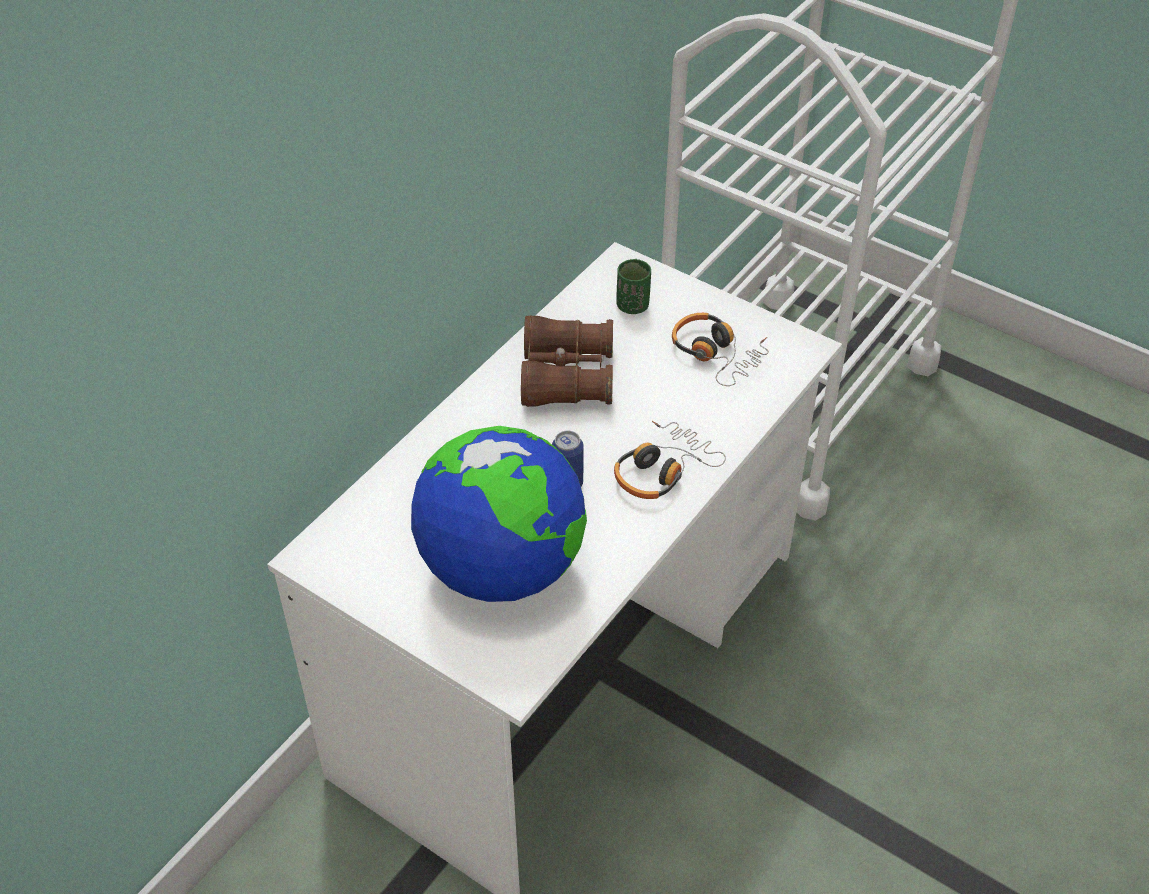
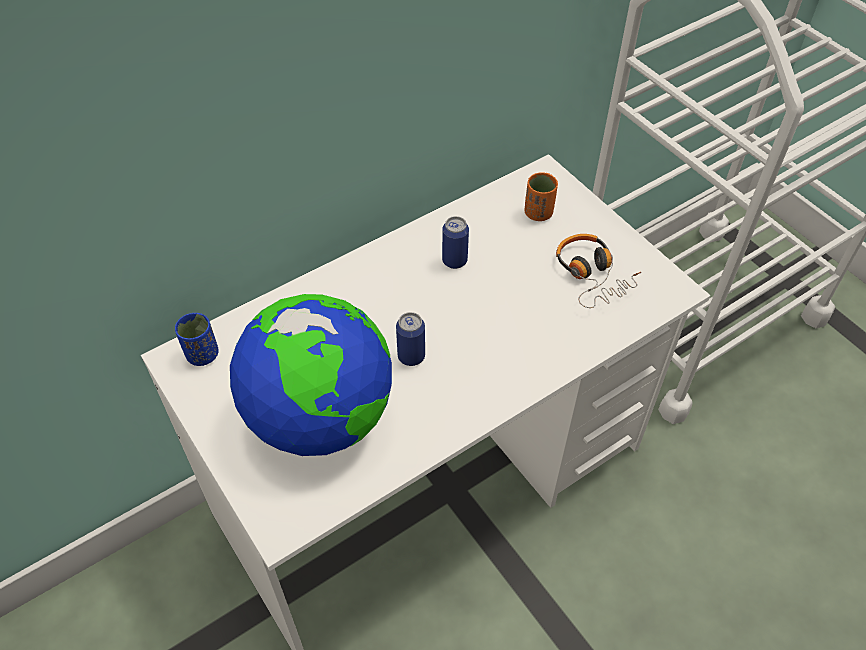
camera: 20 degrees right, 5 degrees up
brown binoculars [521,315,613,407] -> can [442,216,469,269]
headphones [614,421,726,499] -> none
green cup [617,259,651,314] -> orange cup [524,172,558,221]
none -> blue cup [175,313,219,366]

